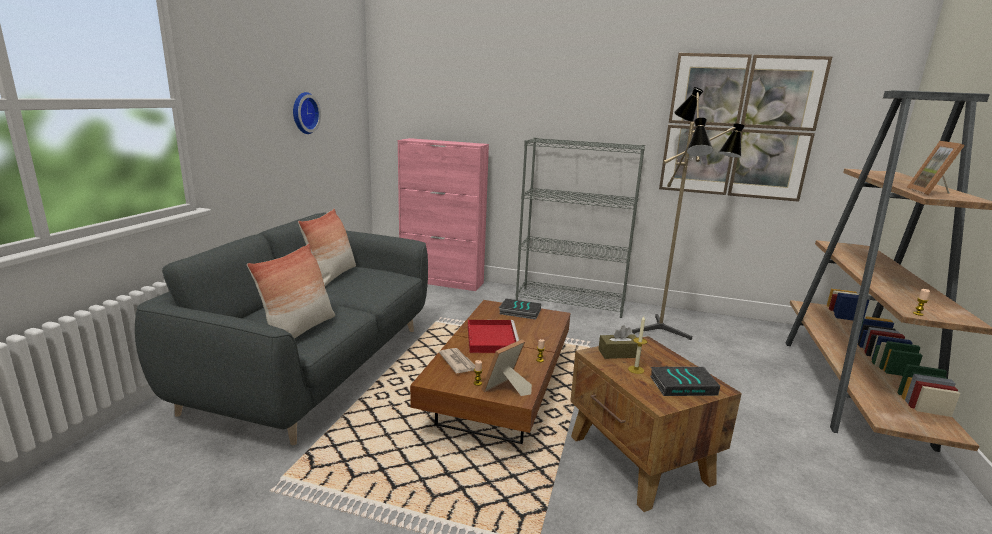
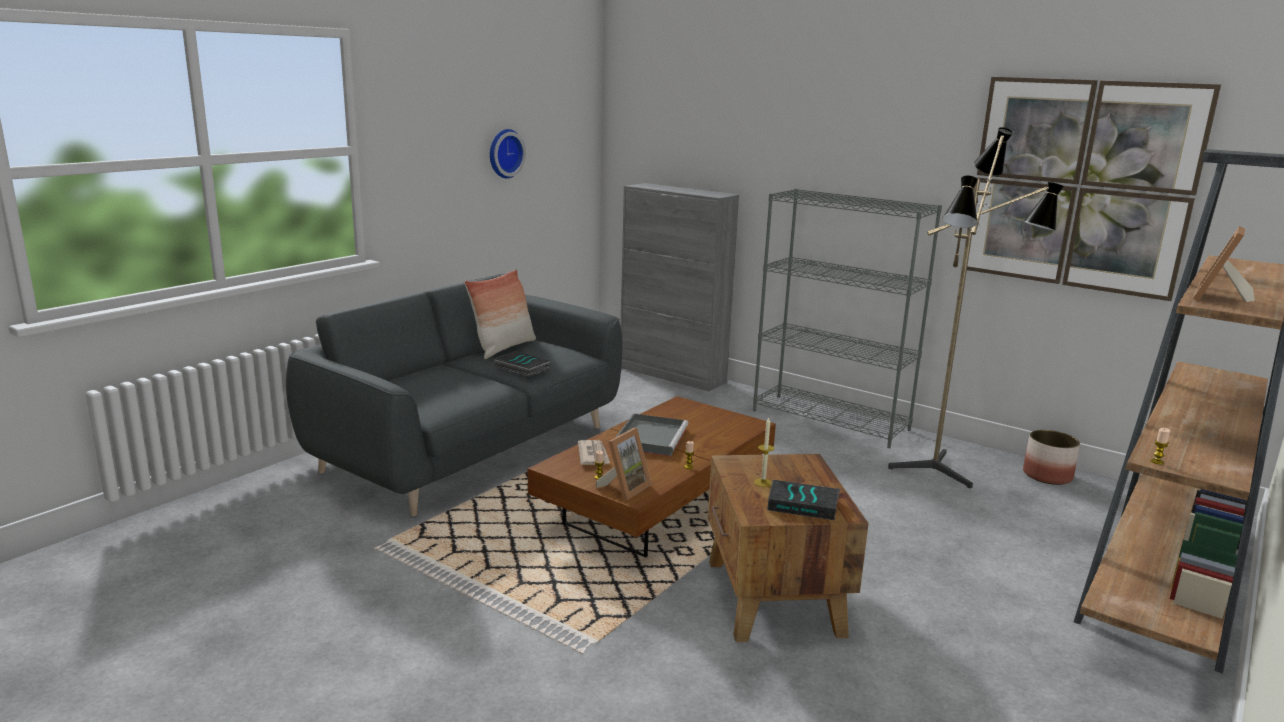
camera: 20 degrees right, 0 degrees up
pillow [247,243,335,339] -> none
pink cabinet [398,138,489,291] -> grey cabinet [620,183,739,392]
red tray [468,320,519,353] -> grey tray [615,413,688,457]
picture frame [481,339,532,396] -> picture frame turned 150 degrees clockwise [596,428,652,500]
book [499,298,541,320] -> book moved to [494,351,550,377]
brown tissue box [598,325,642,359] -> none
none -> planter [1023,430,1080,485]

